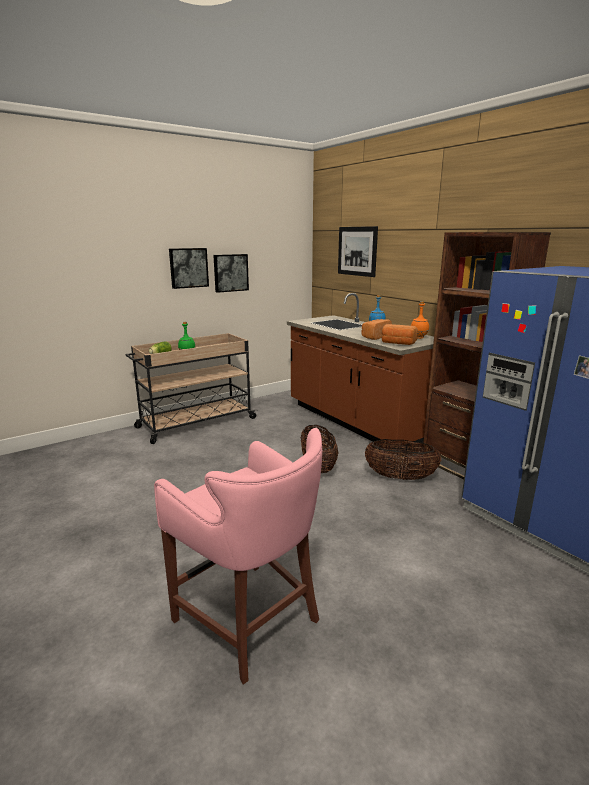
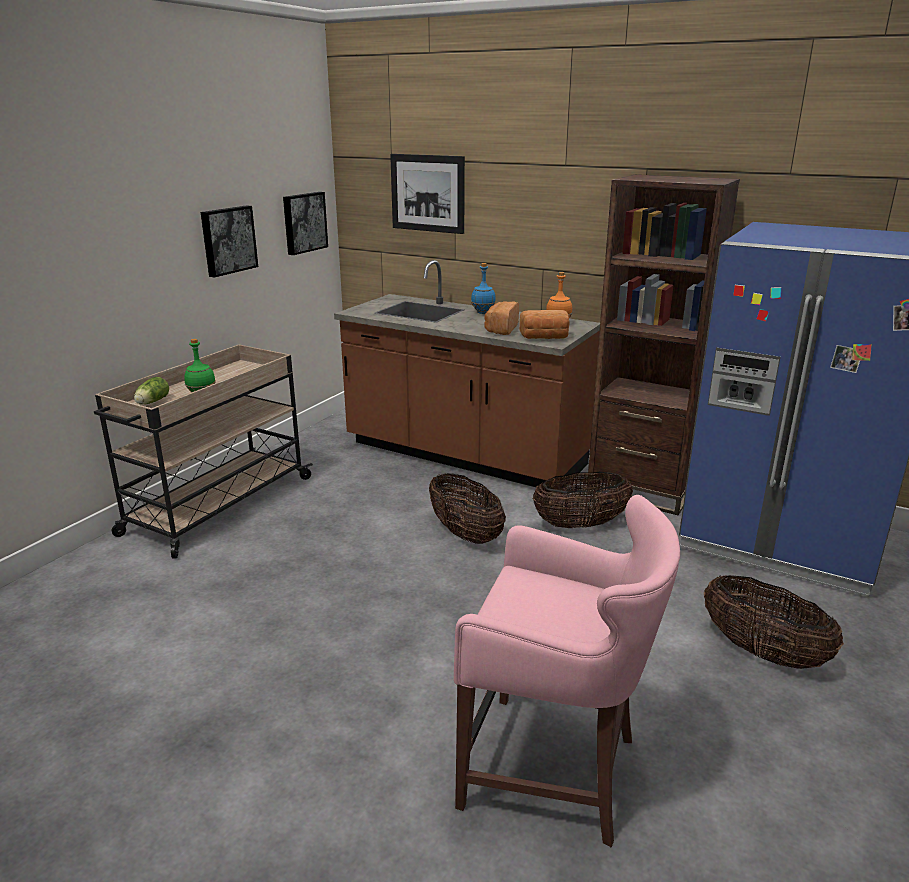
camera: 25 degrees left, 5 degrees up
picture [169,248,209,289] -> picture moved to [283,192,328,255]
none -> basket [704,574,844,669]

